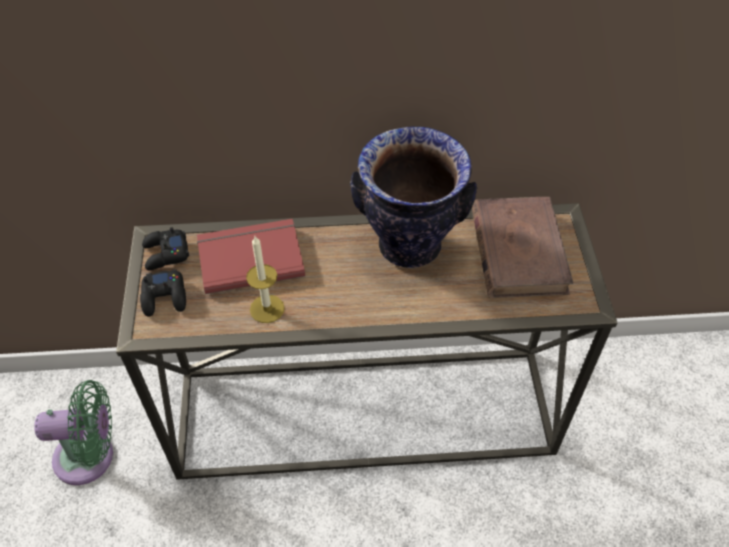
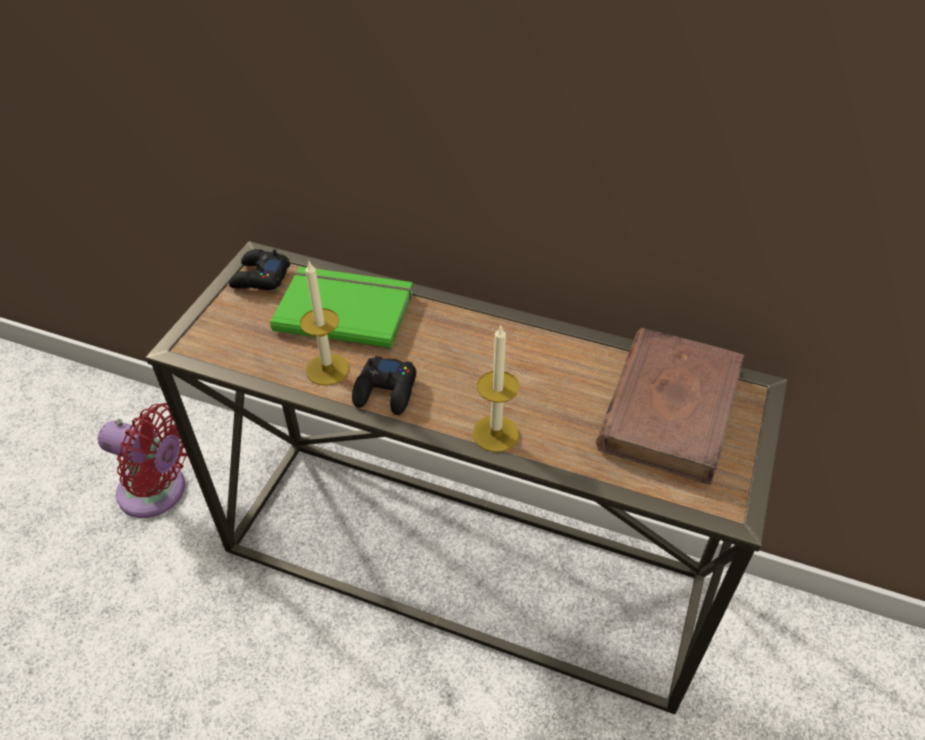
camera: 25 degrees right, 5 degrees down
green fan [34,380,113,485] -> red fan [98,403,188,518]
black game controller [140,269,186,317] -> black game controller moved to [352,356,416,415]
red book [197,219,305,294] -> green book [270,266,413,349]
vase [350,126,477,268] -> none
none -> candle [473,324,519,452]

